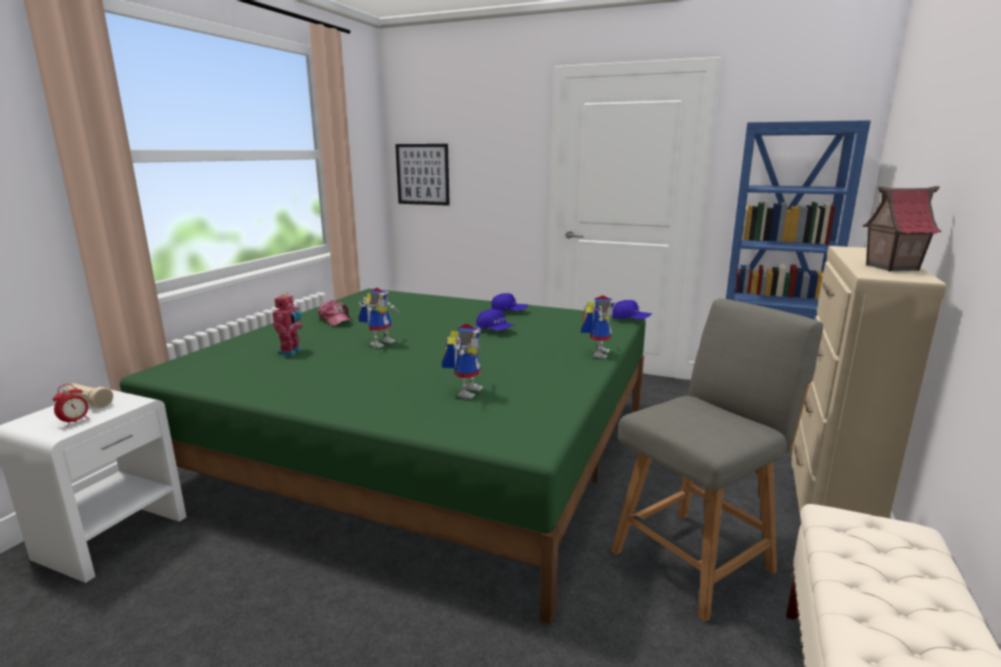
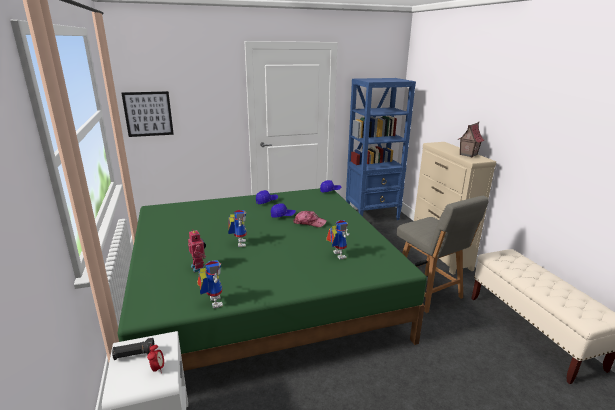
camera: 40 degrees left, 5 degrees up
beige flashlight [63,383,113,408] -> black flashlight [112,338,155,360]
cap [318,300,352,326] -> cap moved to [293,211,327,227]
toy robot [581,295,615,359] -> toy robot moved to [197,260,223,308]
grey chair [611,299,823,622] -> grey chair turned 135 degrees clockwise [397,196,489,313]

